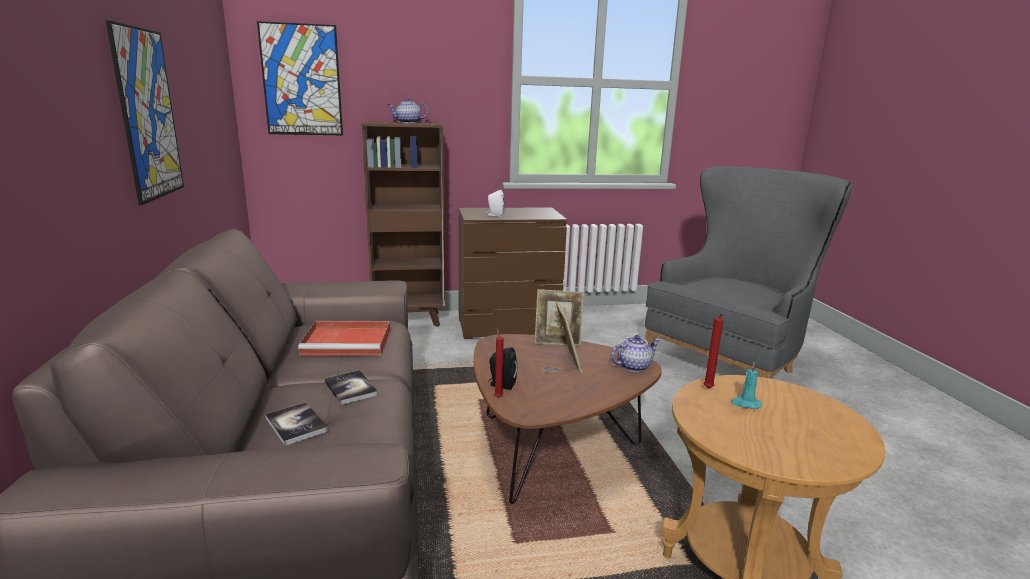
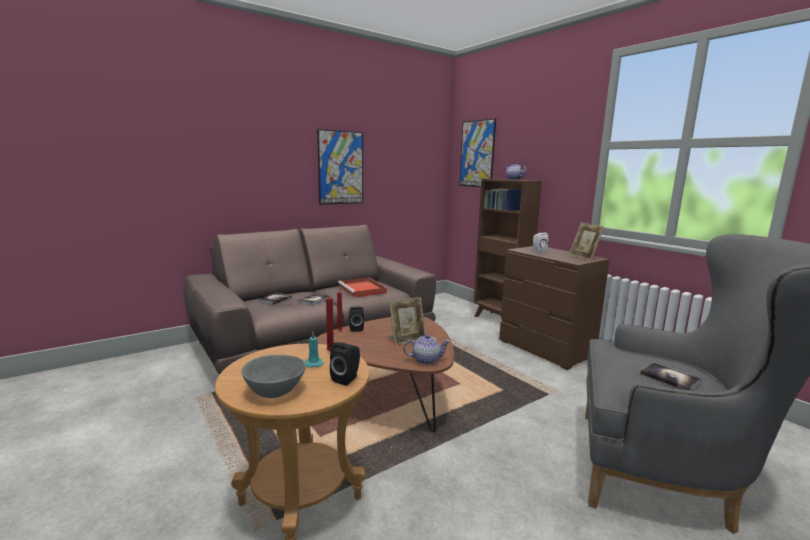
camera: 65 degrees right, 5 degrees down
picture frame [534,289,584,346] -> picture frame moved to [569,222,604,260]
teapot [611,335,660,372] -> teapot turned 45 degrees counterclockwise [403,334,450,365]
none -> grey bowl [242,355,306,398]
none -> black speaker [330,342,360,386]
none -> book [640,362,702,391]

